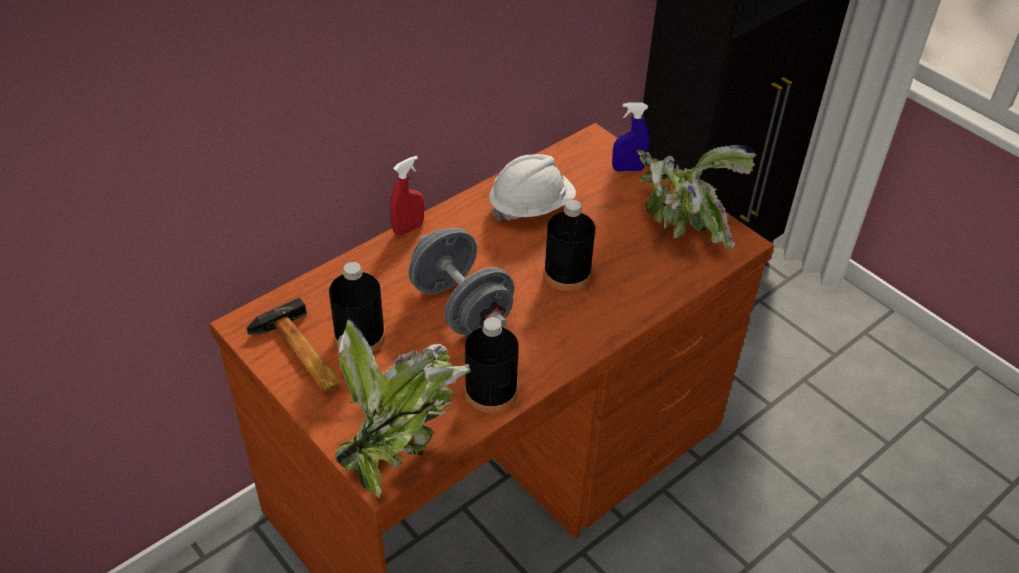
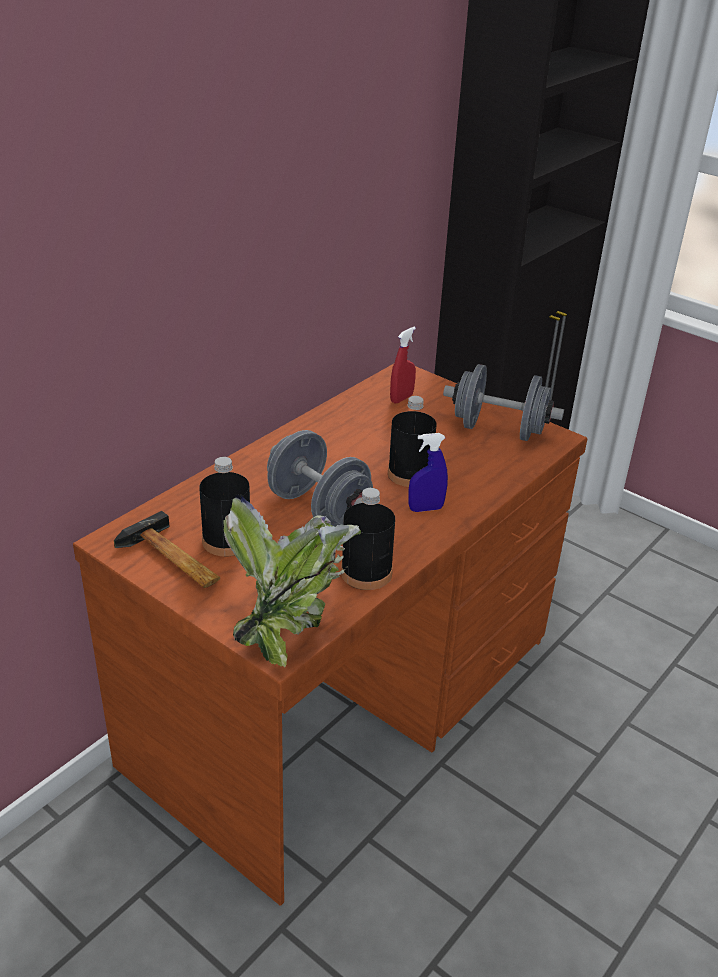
camera: 10 degrees left, 10 degrees down
red spray bottle [390,156,424,236] -> red spray bottle moved to [390,327,416,403]
white hard hat [489,154,576,221] -> none
blue spray bottle [612,103,649,172] -> blue spray bottle moved to [408,433,448,512]
potted plant [637,145,756,250] -> grey dumbbell [443,364,564,441]

